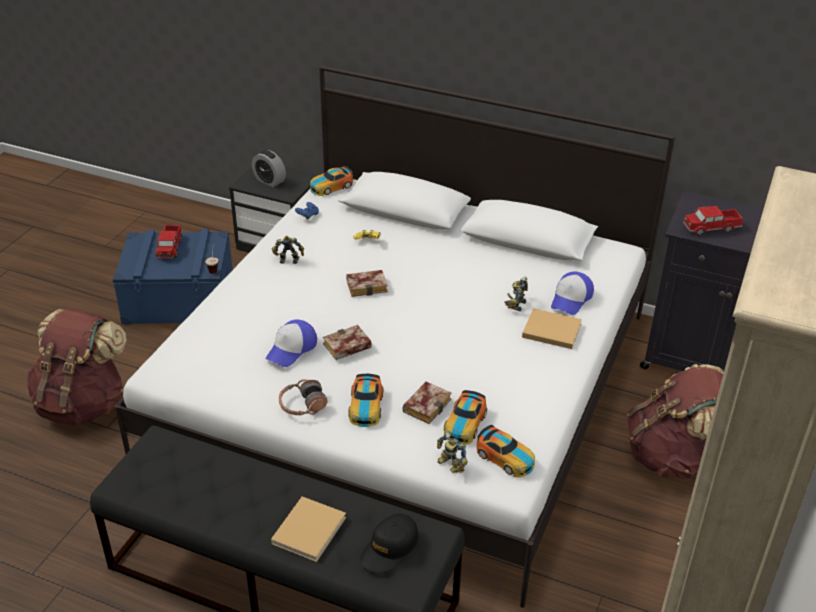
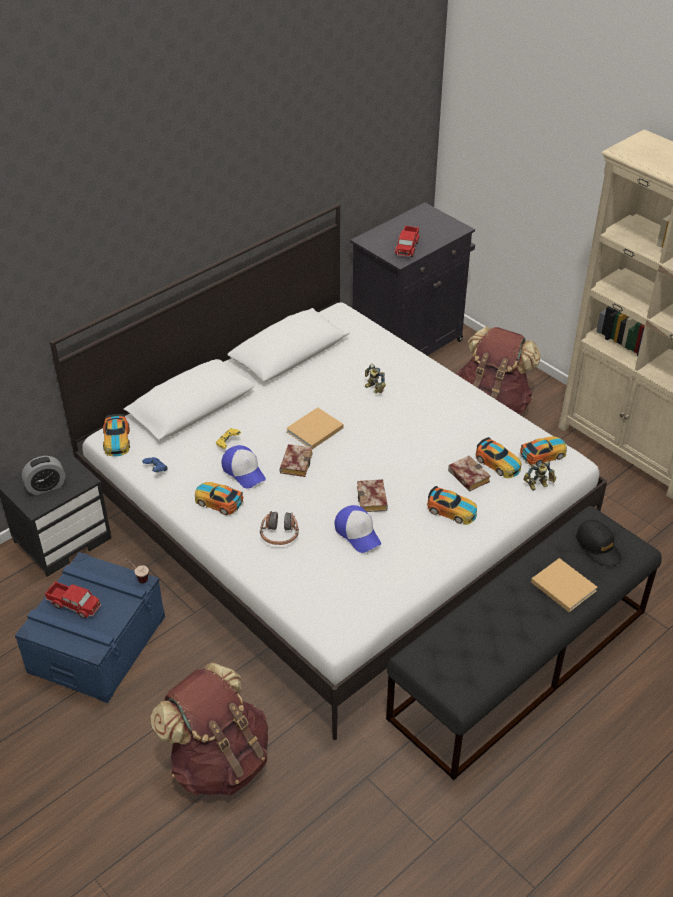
camera: 65 degrees left, 5 degrees up
toy robot [272,236,304,264] -> toy car [195,482,244,515]
headphones [279,379,328,415] -> headphones moved to [260,511,299,545]
beige book [522,308,582,349] -> beige book moved to [286,407,344,449]
cap [551,271,594,315] -> cap moved to [221,445,266,489]

